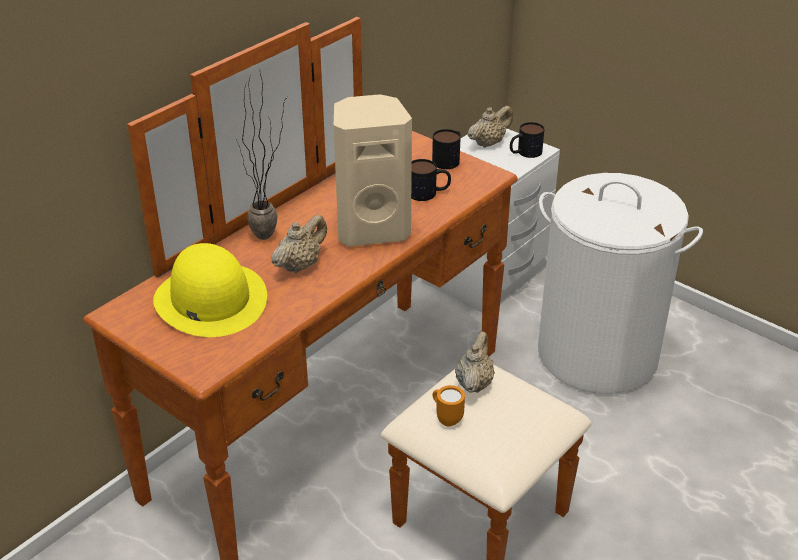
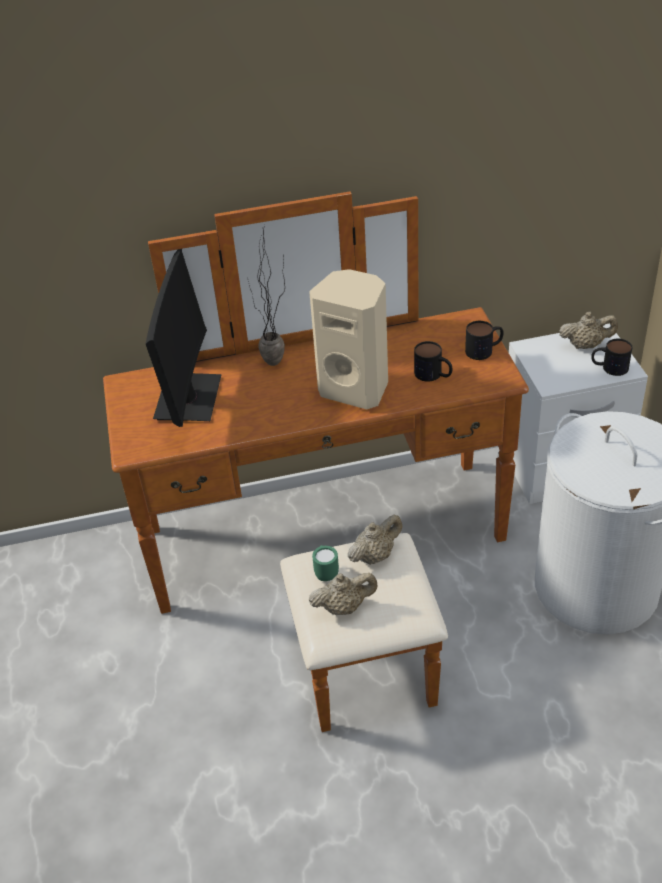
camera: 40 degrees right, 5 degrees up
yellow hat [153,243,267,337] -> monitor [146,249,222,427]
beige teapot [272,215,327,273] -> beige teapot moved to [309,573,377,615]
orange mug [433,385,465,427] -> green mug [312,545,339,581]

